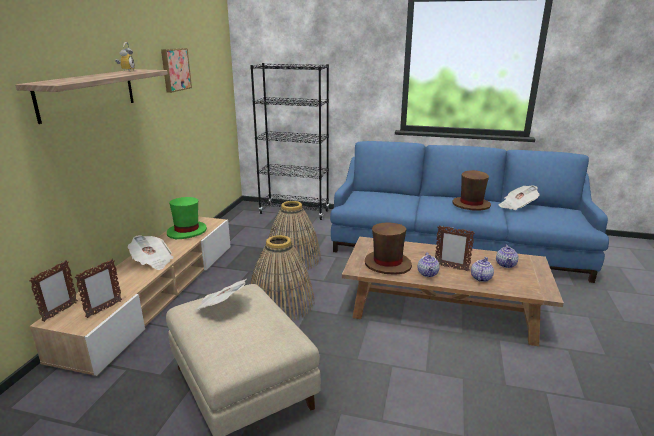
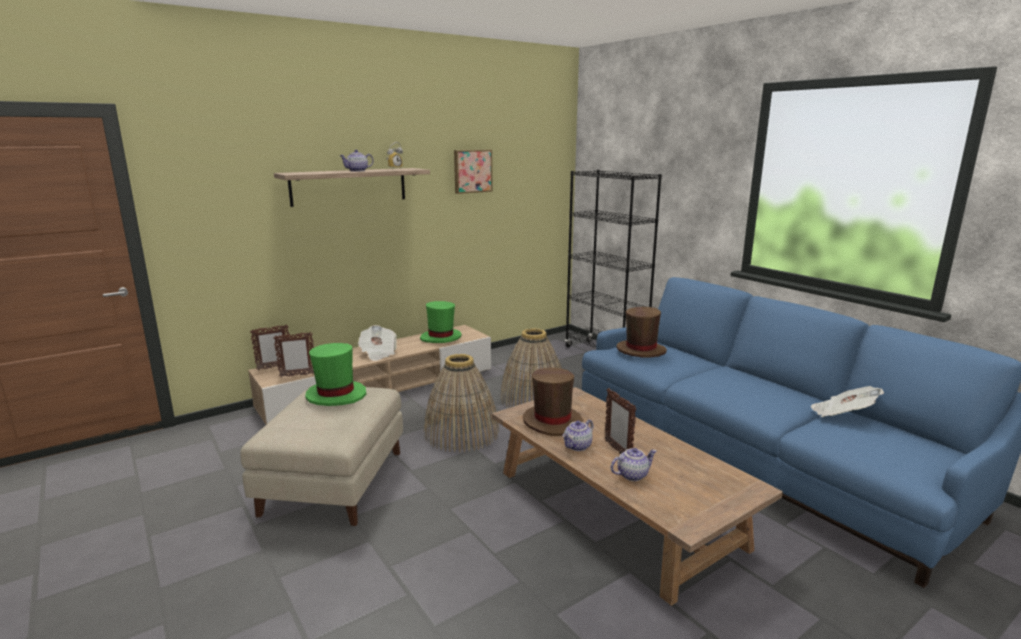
camera: 40 degrees right, 5 degrees down
newspaper [194,279,246,311] -> green hat [305,343,366,406]
brown hat [452,170,491,211] -> brown hat moved to [616,307,667,358]
teapot [496,245,518,268] -> teapot moved to [339,150,374,172]

